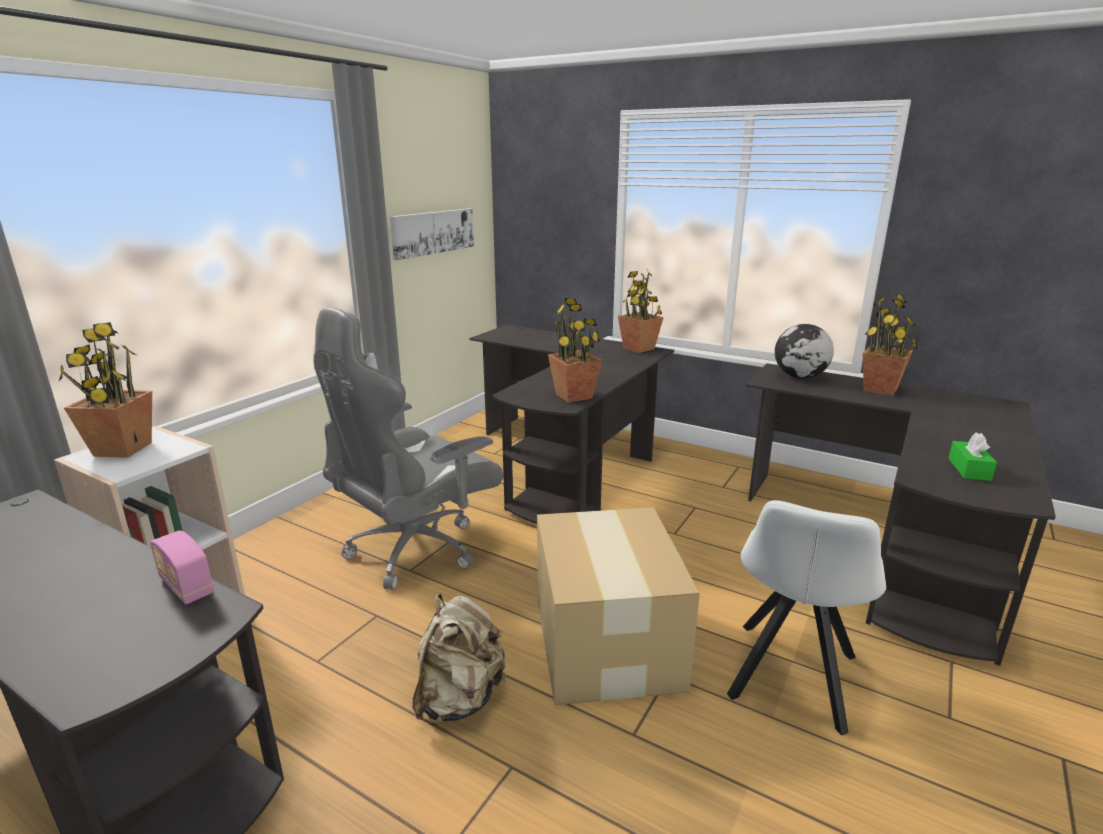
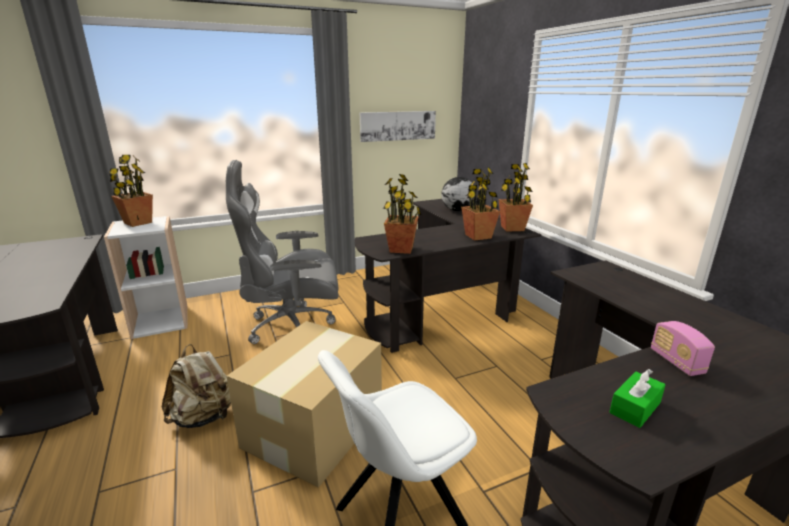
camera: 35 degrees right, 0 degrees up
radio [150,531,214,604] -> radio moved to [651,321,715,376]
globe [775,324,834,378] -> globe moved to [441,177,476,211]
potted plant [863,293,918,396] -> potted plant moved to [461,167,500,240]

